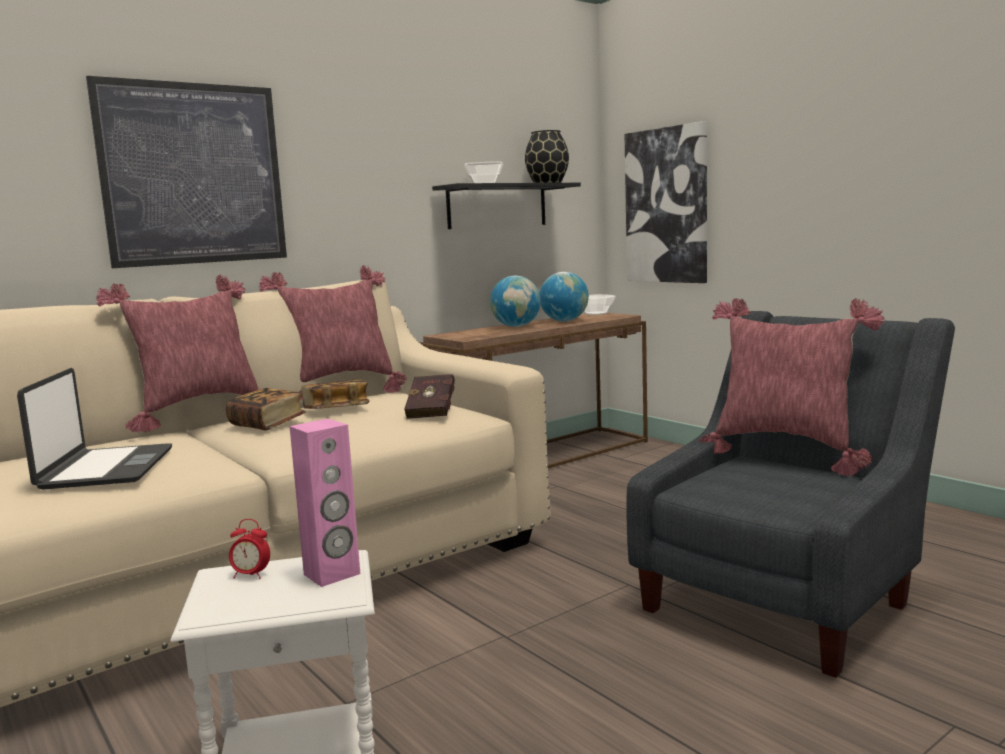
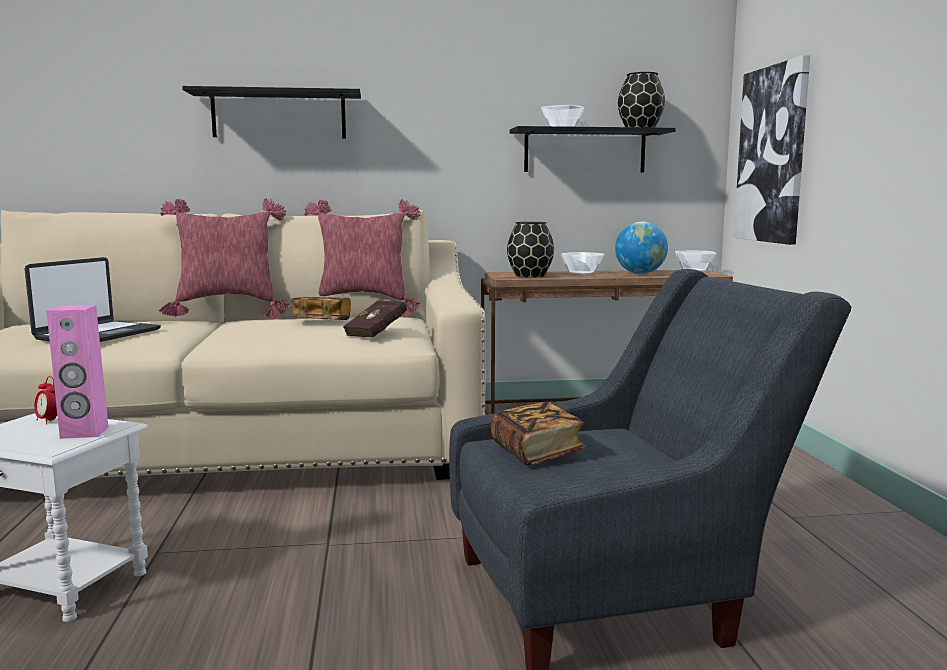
camera: 30 degrees right, 0 degrees up
picture [86,76,287,268] -> black shelf [182,86,361,139]
book [226,388,306,431] -> book moved to [491,402,586,466]
globe [490,276,541,327] -> bowl [560,252,604,275]
red pillow [698,298,885,477] -> none
none -> black vase [507,222,554,277]

